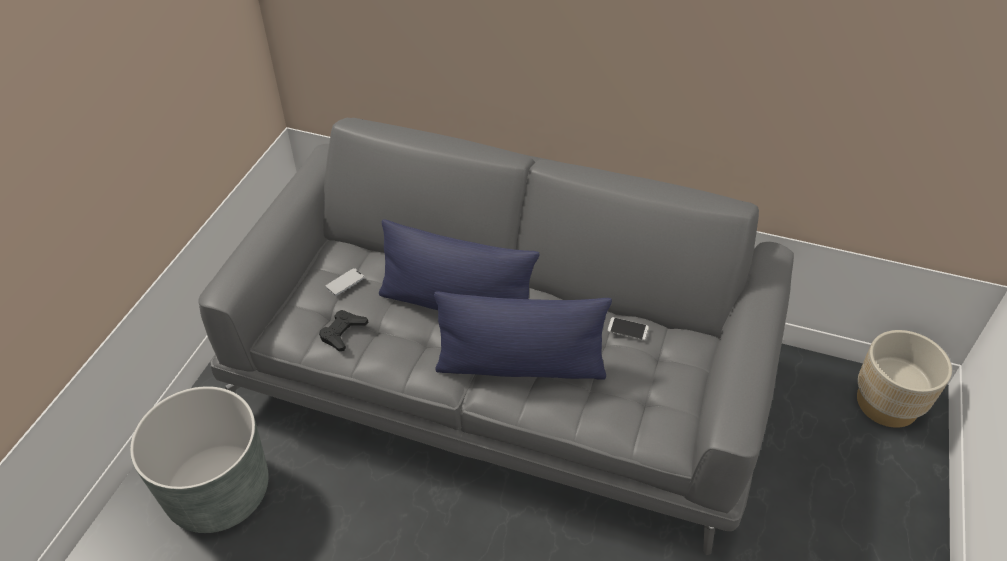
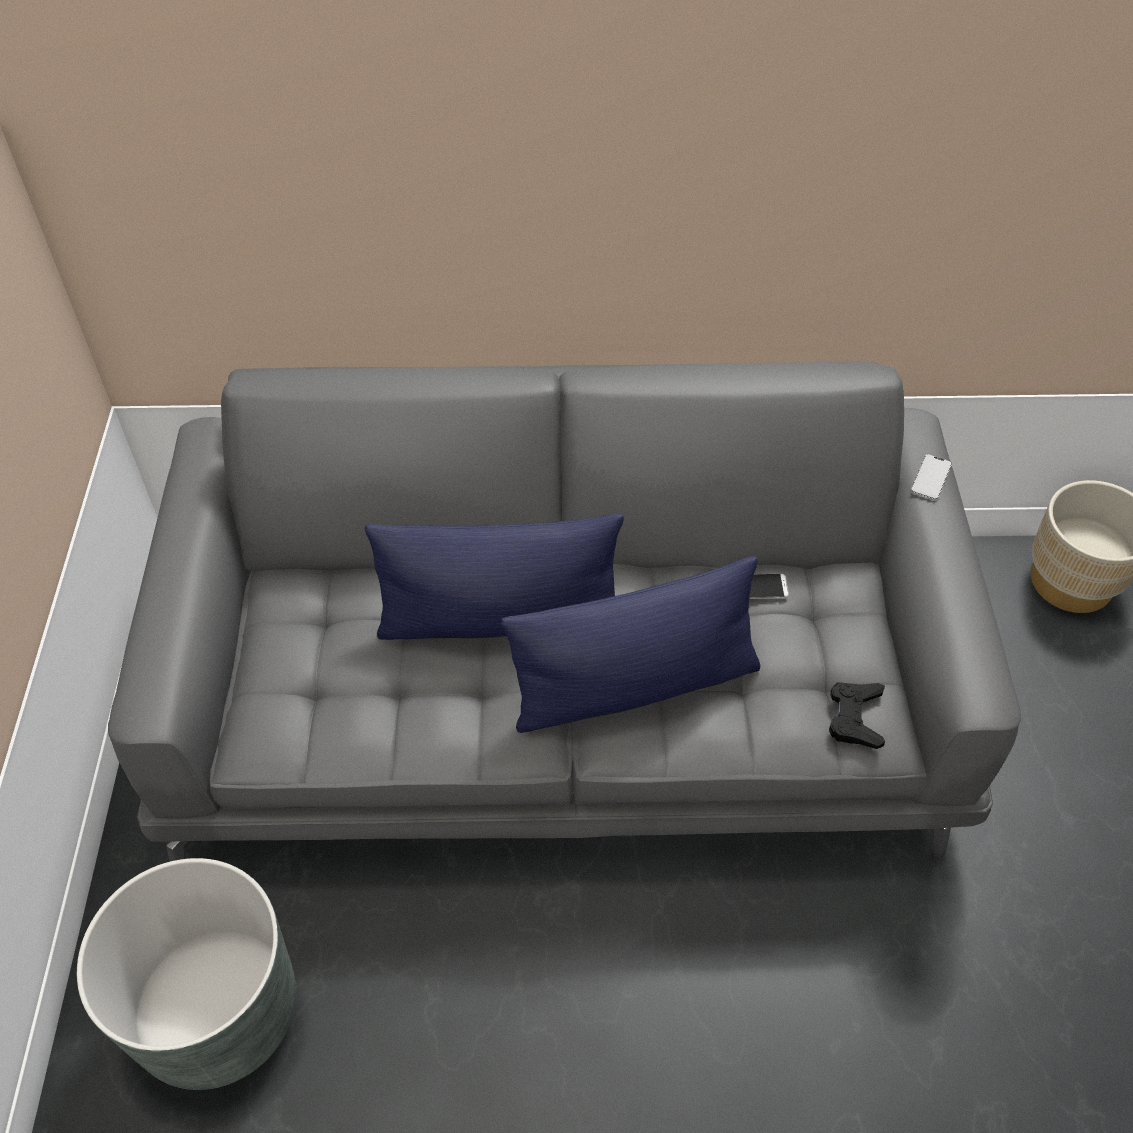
camera: 20 degrees left, 5 degrees up
black game controller [319,310,368,351] -> black game controller moved to [829,682,885,749]
phone [325,268,364,296] -> phone moved to [910,454,952,501]

